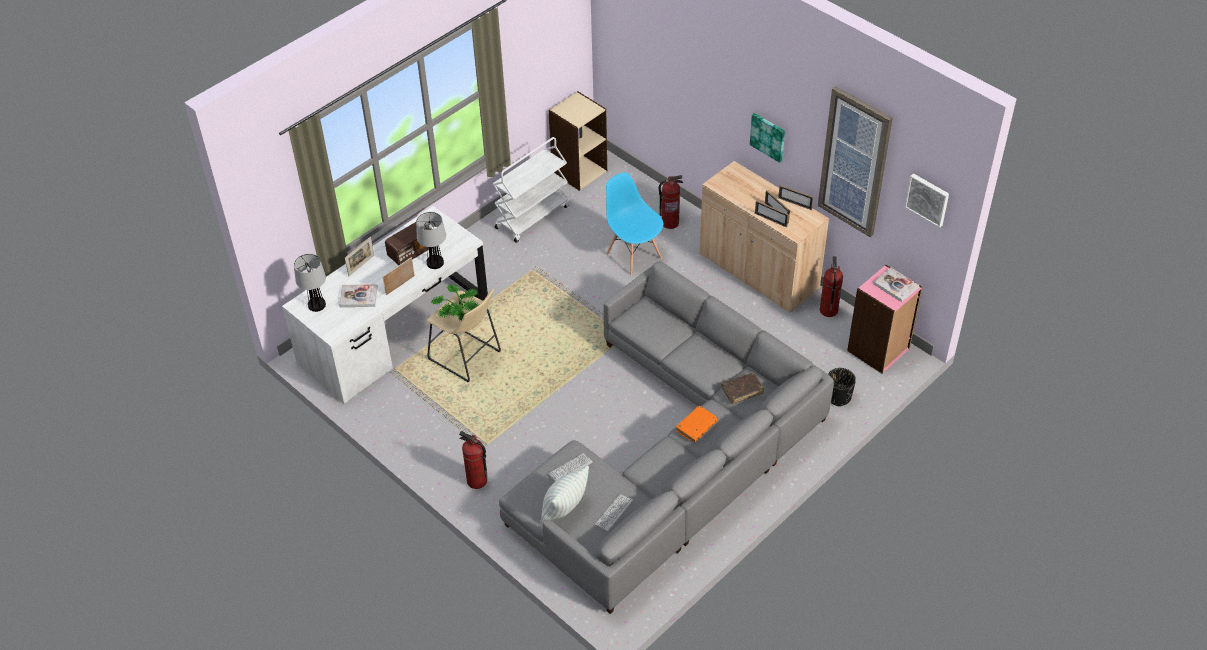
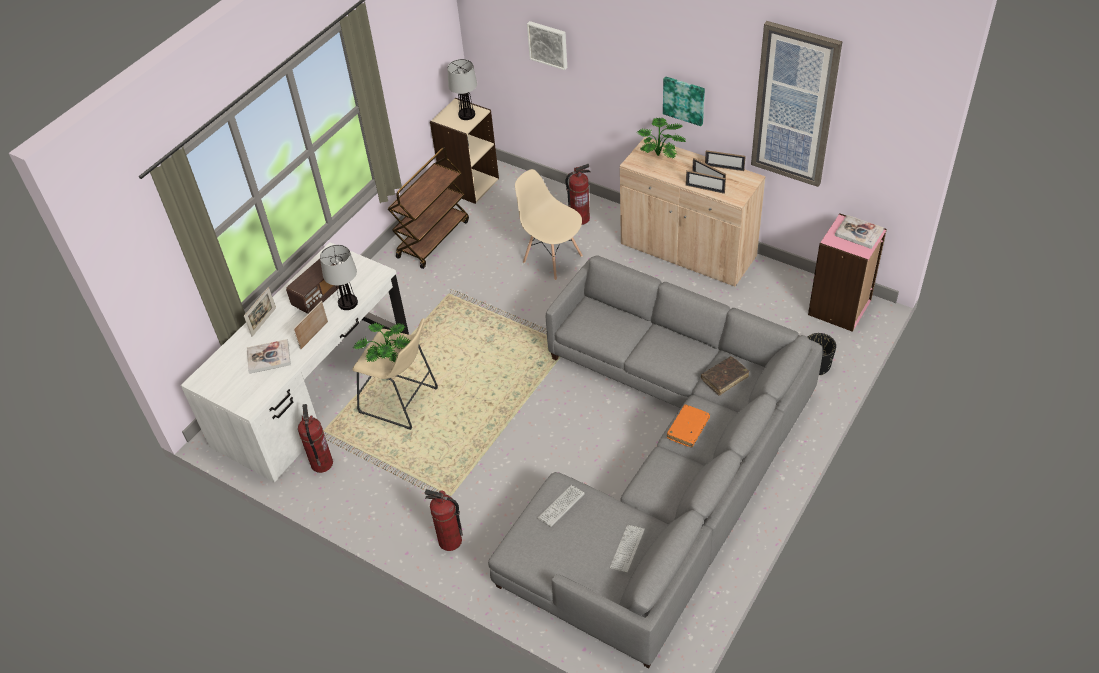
camera: 10 degrees left, 0 degrees up
table lamp [294,254,326,312] -> table lamp moved to [447,59,477,120]
white cart [493,137,569,243] -> brown cart [388,147,469,269]
pillow [540,465,589,523] -> none
blue chair [606,172,663,276] -> beige chair [515,169,583,280]
fire extinguisher [820,256,843,317] -> fire extinguisher moved to [298,404,333,473]
picture [905,173,949,228] -> picture moved to [527,21,567,70]
none -> potted plant [638,118,686,159]

